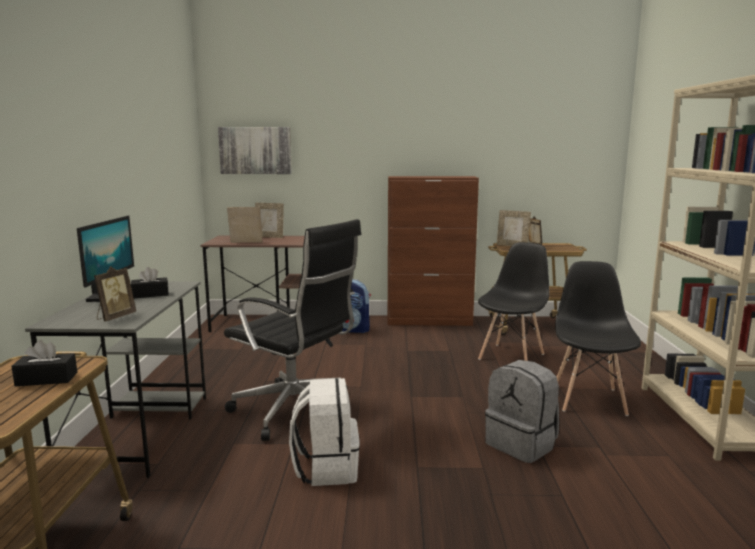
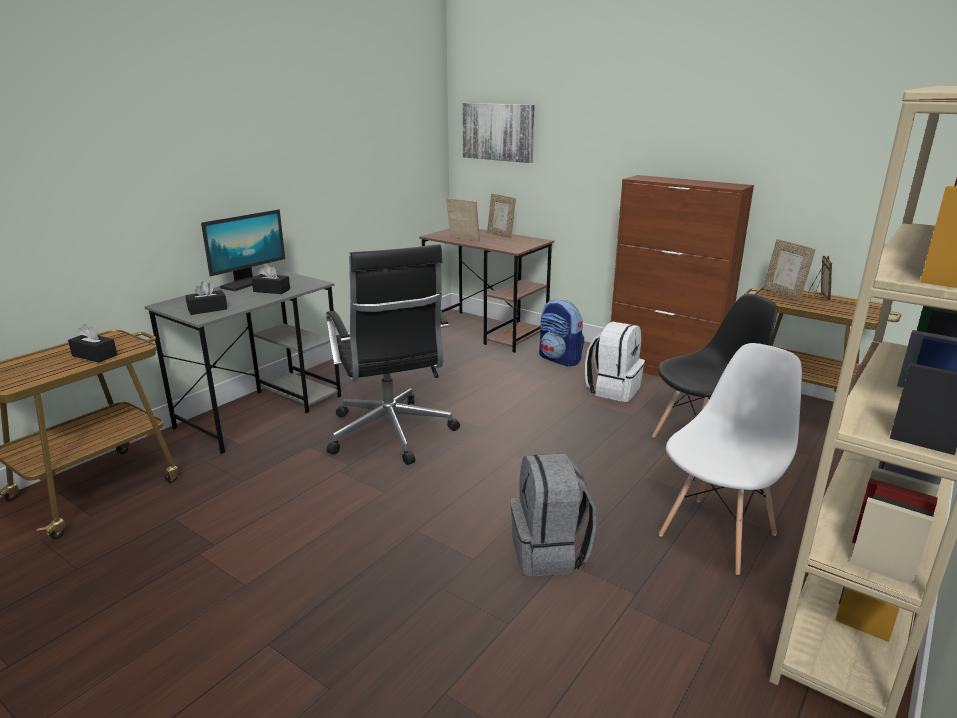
camera: 35 degrees right, 10 degrees up
picture frame [94,266,136,321] -> black tissue box [186,281,227,315]
white backpack [289,378,360,486] -> white backpack moved to [585,322,645,402]
black chair [555,261,641,416] -> white chair [659,343,802,575]

